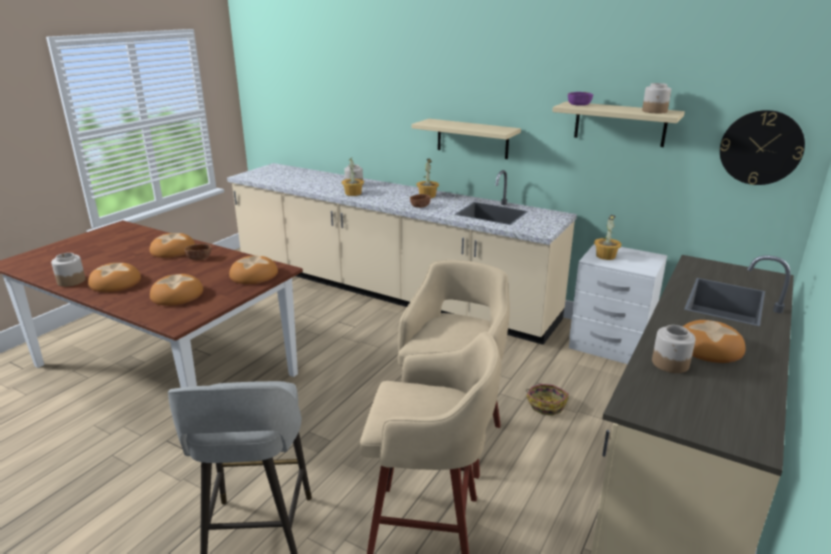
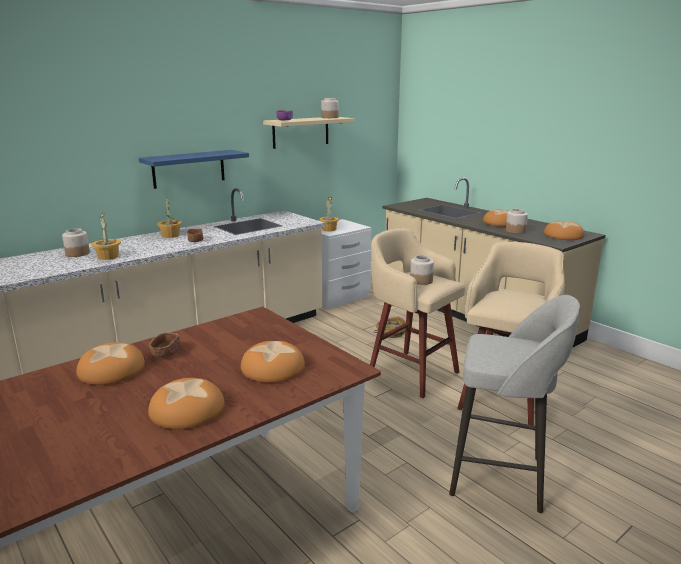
camera: 70 degrees left, 5 degrees down
jar [51,253,86,287] -> jar moved to [410,255,434,285]
bread [229,256,278,284] -> bread moved to [544,221,584,240]
beige shelf [411,119,521,159] -> blue shelf [139,150,249,189]
wall clock [720,110,805,185] -> none

